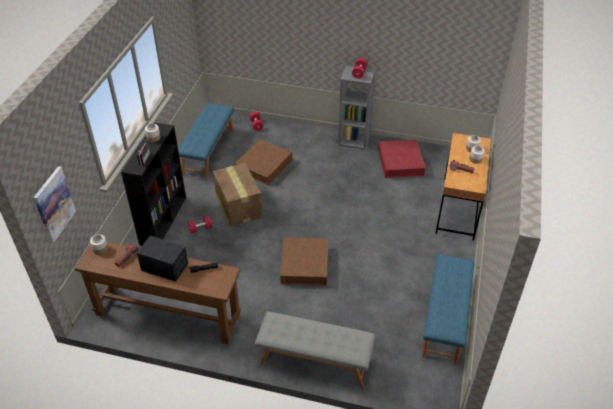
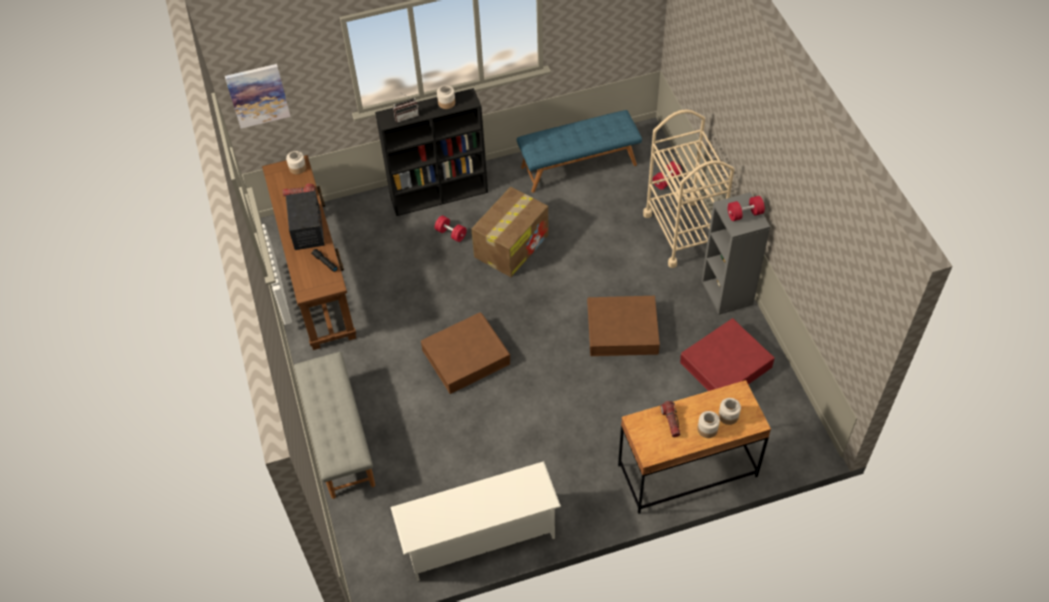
camera: 60 degrees right, 10 degrees up
brown storage box [235,139,292,185] -> brown storage box moved to [587,296,660,356]
blue bench [422,254,474,365] -> white shoe rack [391,461,561,581]
none -> beige cart [643,109,734,268]

